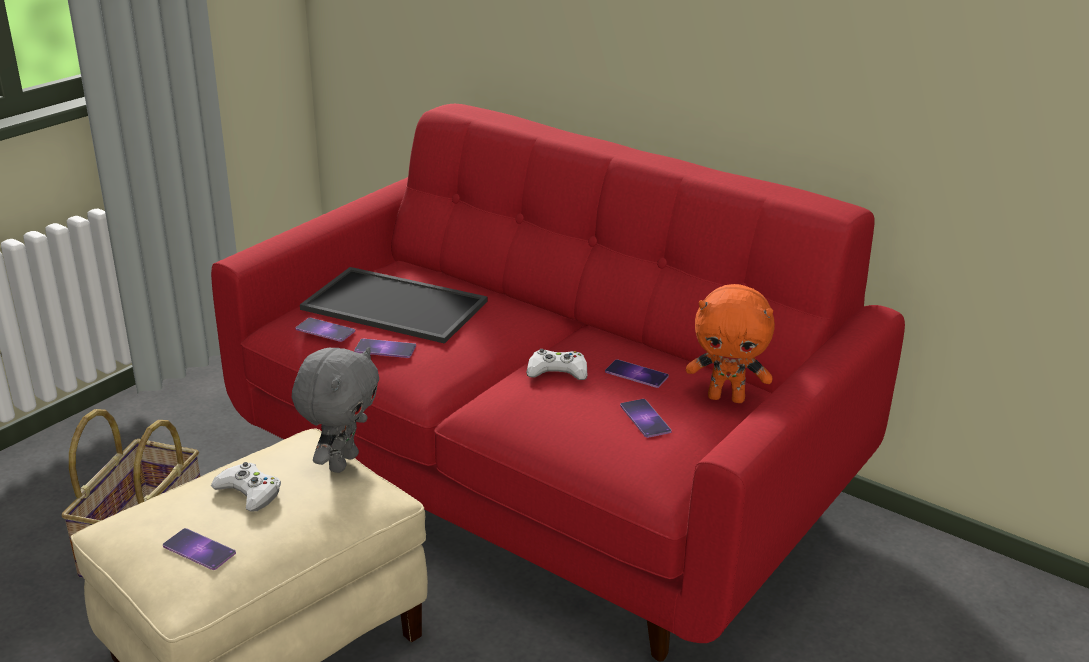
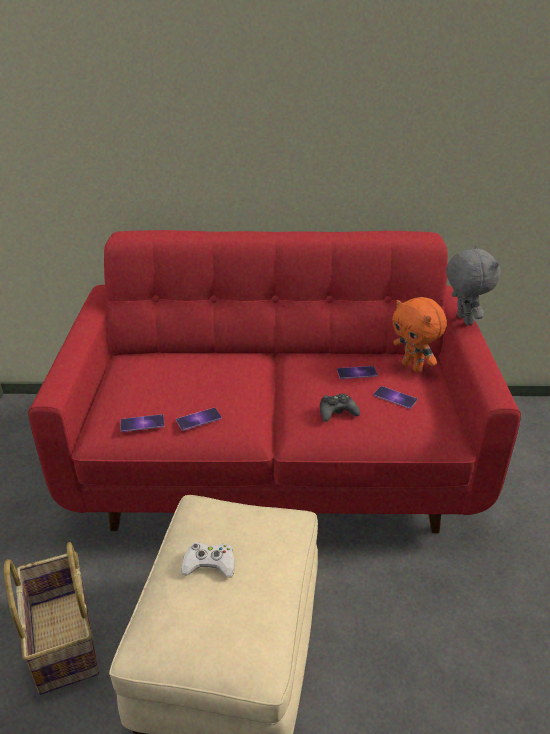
camera: 35 degrees left, 5 degrees up
phone [163,528,236,570] -> none
grey plush toy [292,347,379,473] -> grey plush toy moved to [446,246,500,325]
tray [300,267,488,344] -> none
white game controller [526,349,587,380] -> none
orange plush toy [686,284,775,403] -> orange plush toy turned 75 degrees clockwise [392,297,447,373]
none -> black game controller [320,393,360,422]

